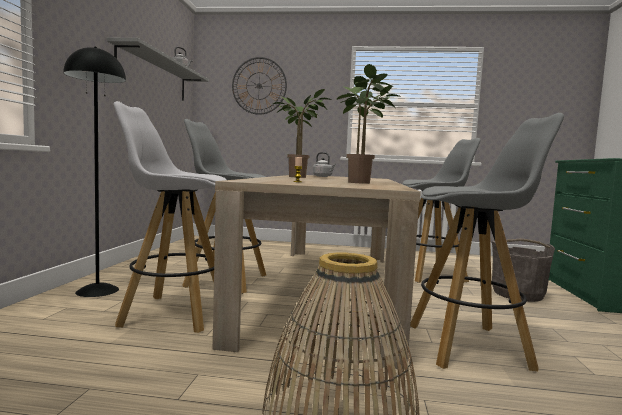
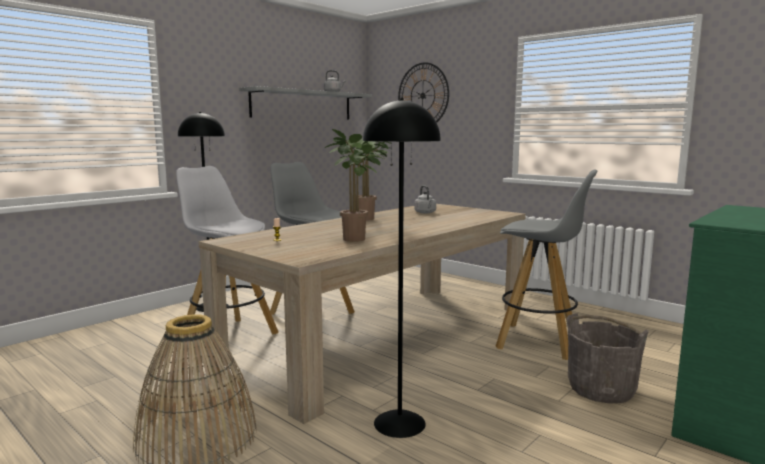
camera: 35 degrees right, 5 degrees up
grey stool [410,113,564,371] -> black floor lamp [363,98,441,438]

